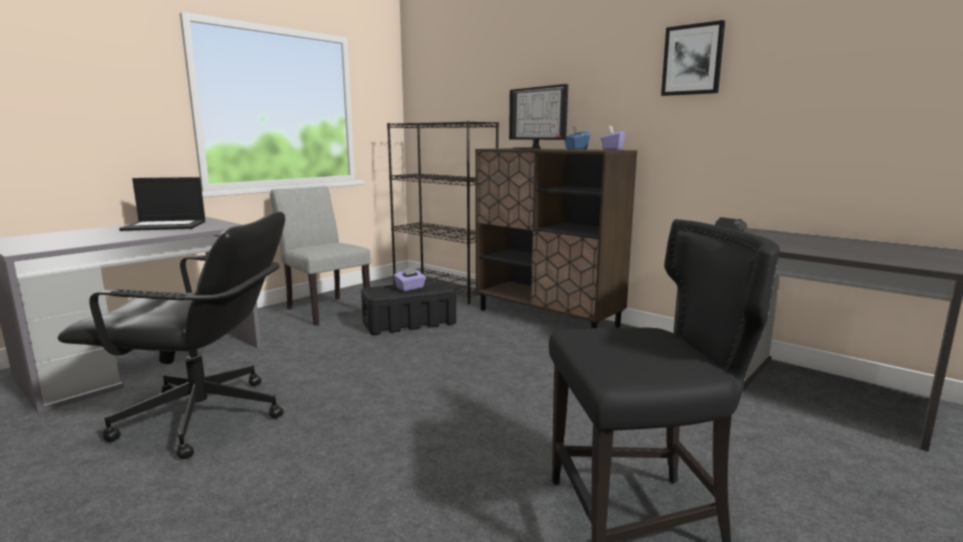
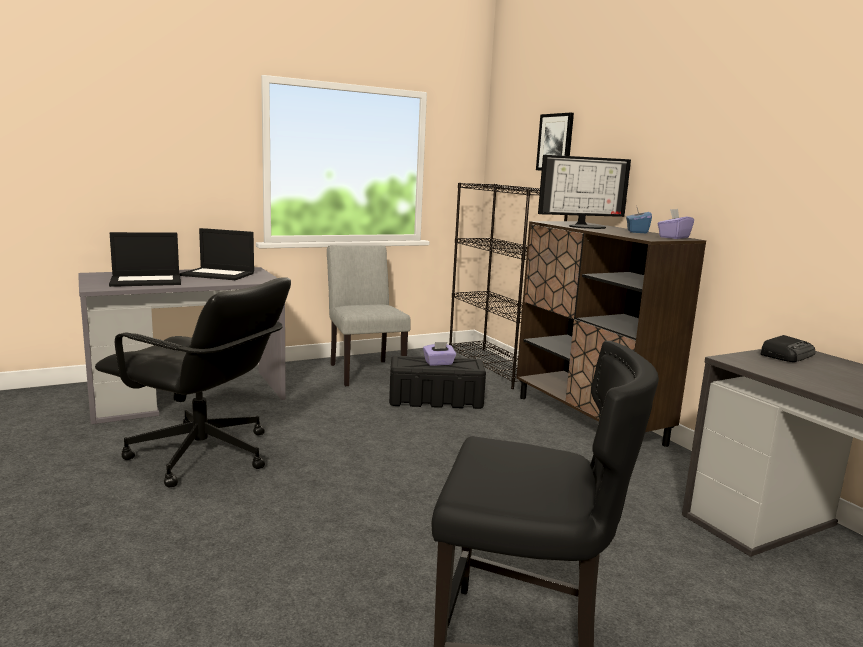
camera: 20 degrees right, 0 degrees up
monitor [509,84,568,150] -> monitor turned 90 degrees counterclockwise [538,155,631,229]
picture [661,20,725,96] -> picture moved to [536,113,574,171]
none -> laptop [109,232,181,287]

